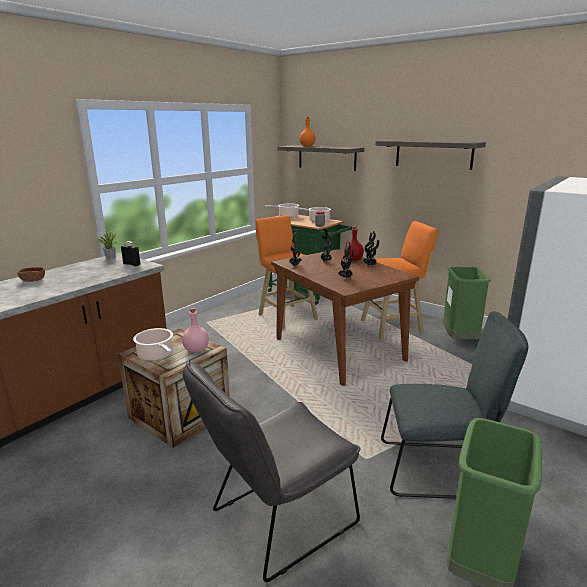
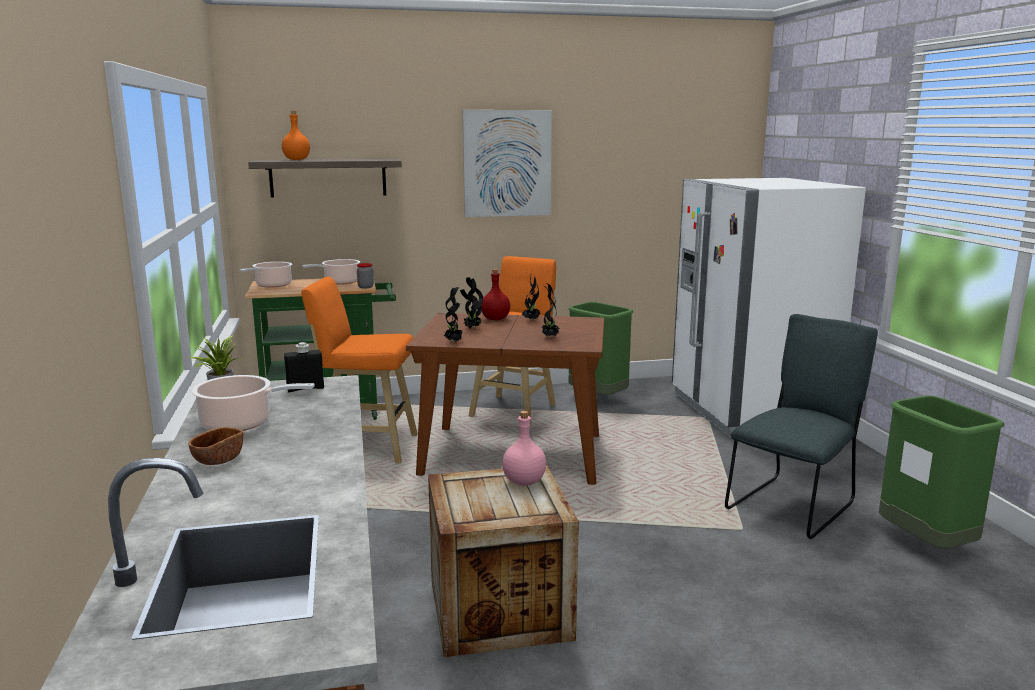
camera: 50 degrees left, 5 degrees down
cooking pot [133,328,173,361] -> cooking pot moved to [192,375,315,431]
grey chair [183,360,361,582] -> none
shelf [375,140,486,170] -> picture [463,110,552,217]

